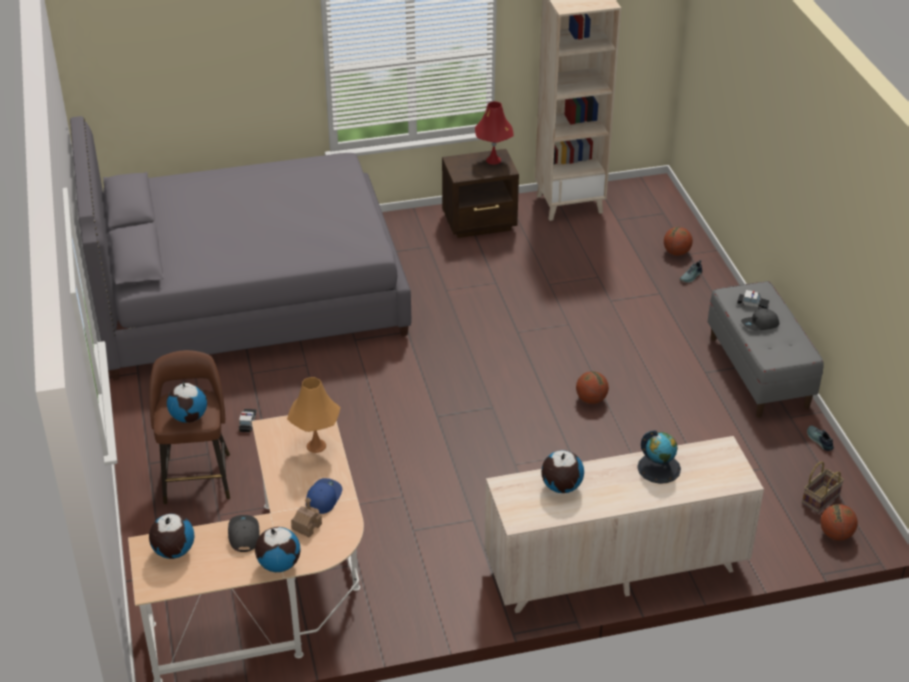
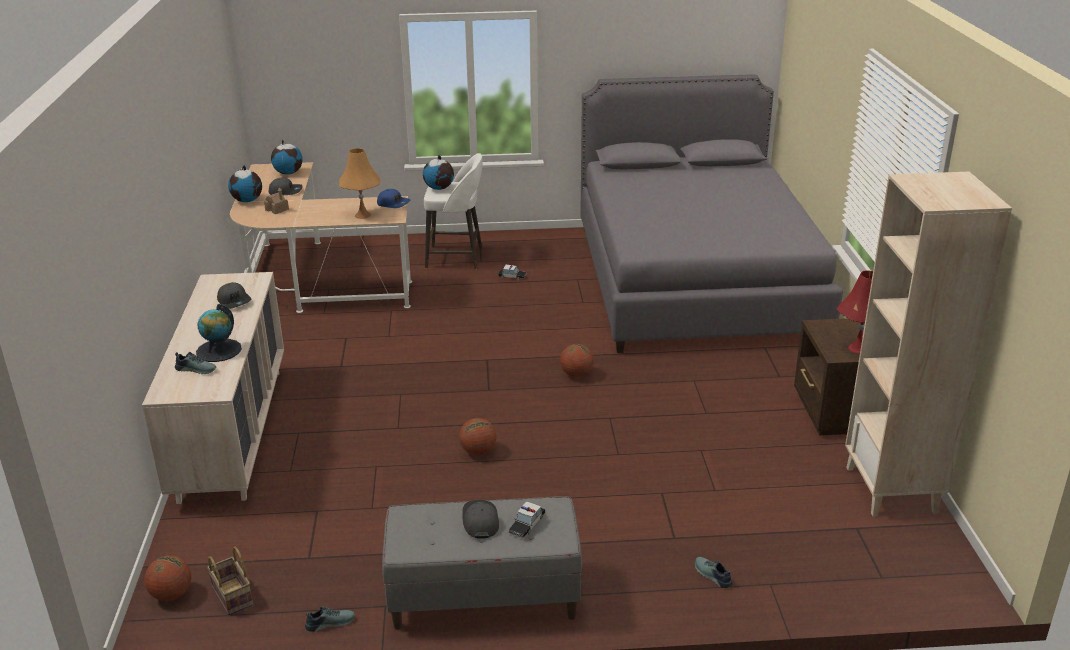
camera: 100 degrees right, 10 degrees down
brown stool [149,350,230,504] -> white stool [424,153,483,269]
blue cap [306,478,342,514] -> blue cap moved to [377,189,410,208]
globe [541,450,584,493] -> grey cap [217,282,251,309]
basketball [664,227,693,256] -> basketball moved to [560,344,593,377]
none -> shoe [175,352,216,374]

